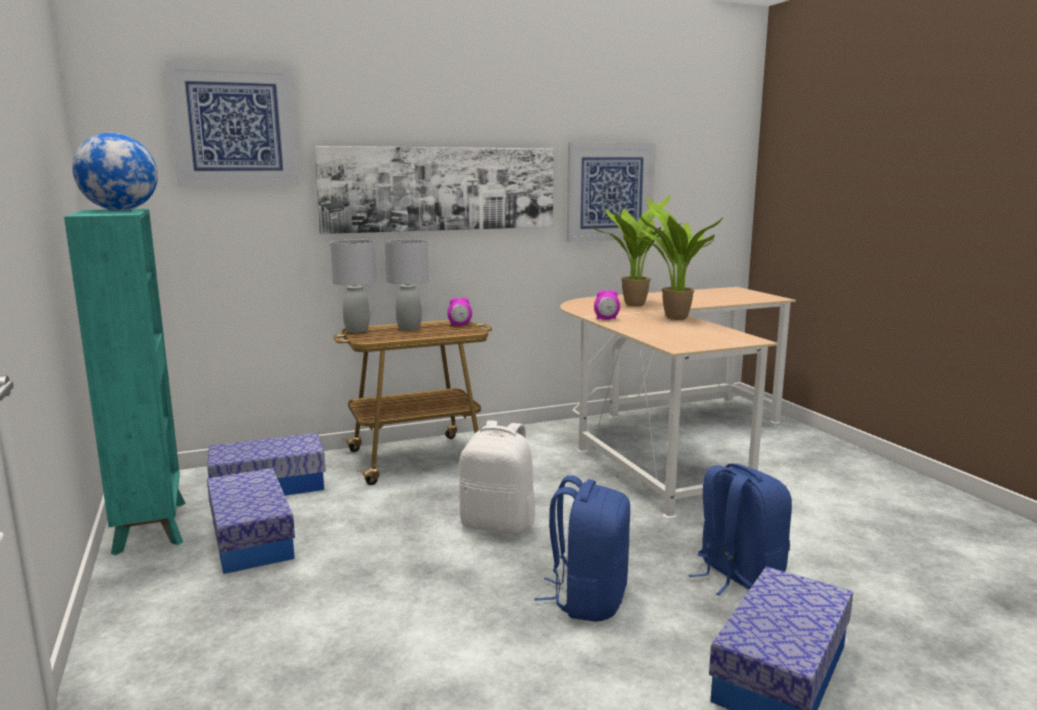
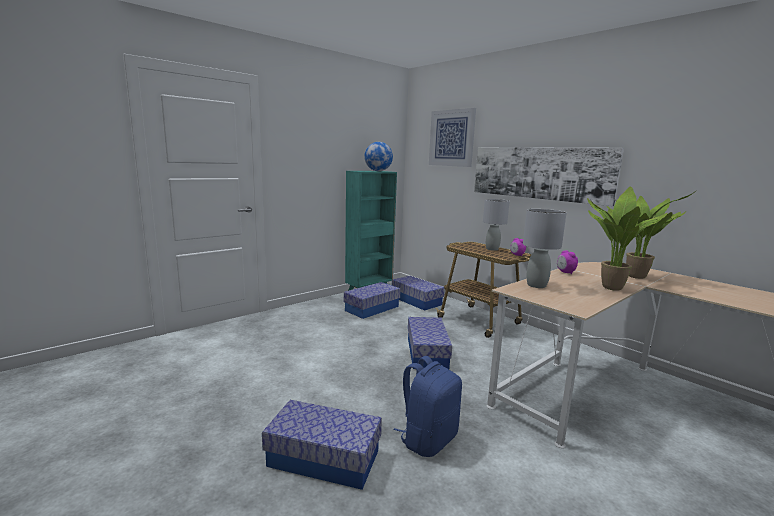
camera: 70 degrees right, 0 degrees up
grey table lamp [330,240,377,333] -> grey table lamp moved to [523,209,567,288]
white backpack [458,420,535,535] -> storage box [408,317,452,369]
blue backpack [534,475,630,622] -> none
picture [567,142,656,242] -> none

